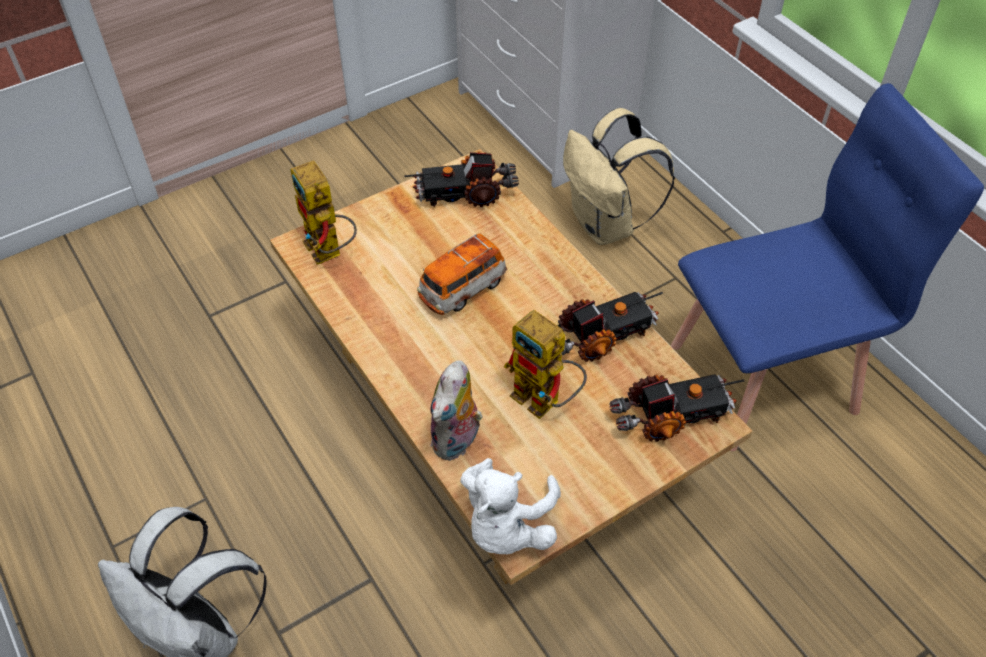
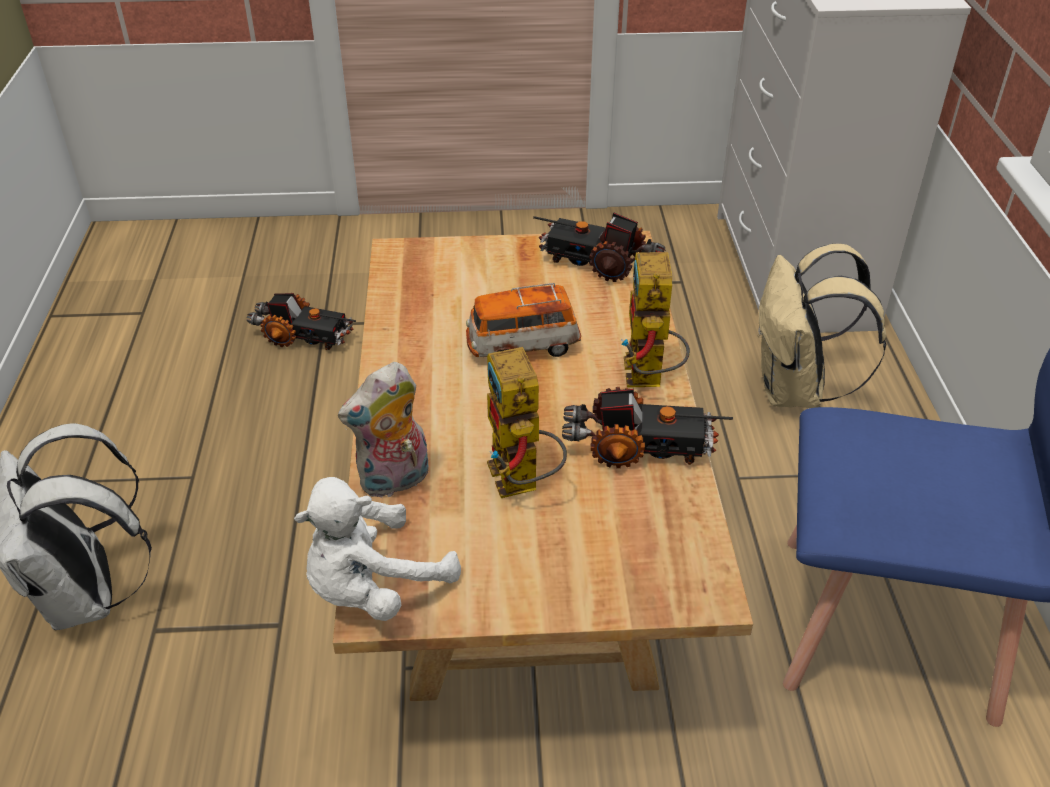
camera: 30 degrees right, 10 degrees down
toy robot [290,160,357,265] -> toy robot moved to [621,252,690,388]
toy truck [609,374,744,442] -> toy truck moved to [247,293,356,350]

